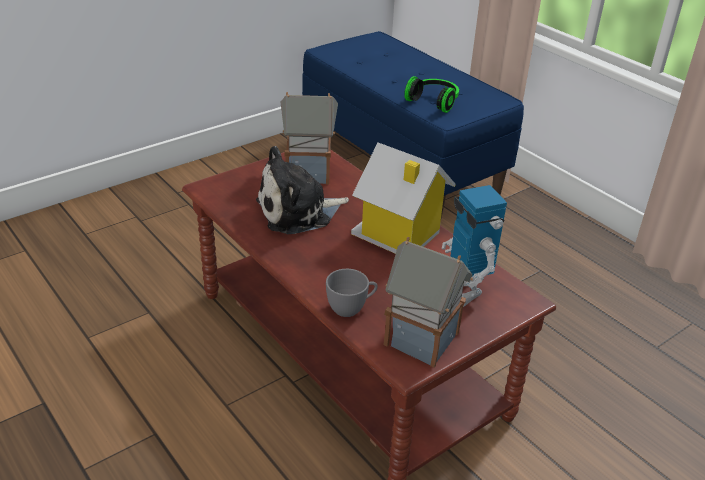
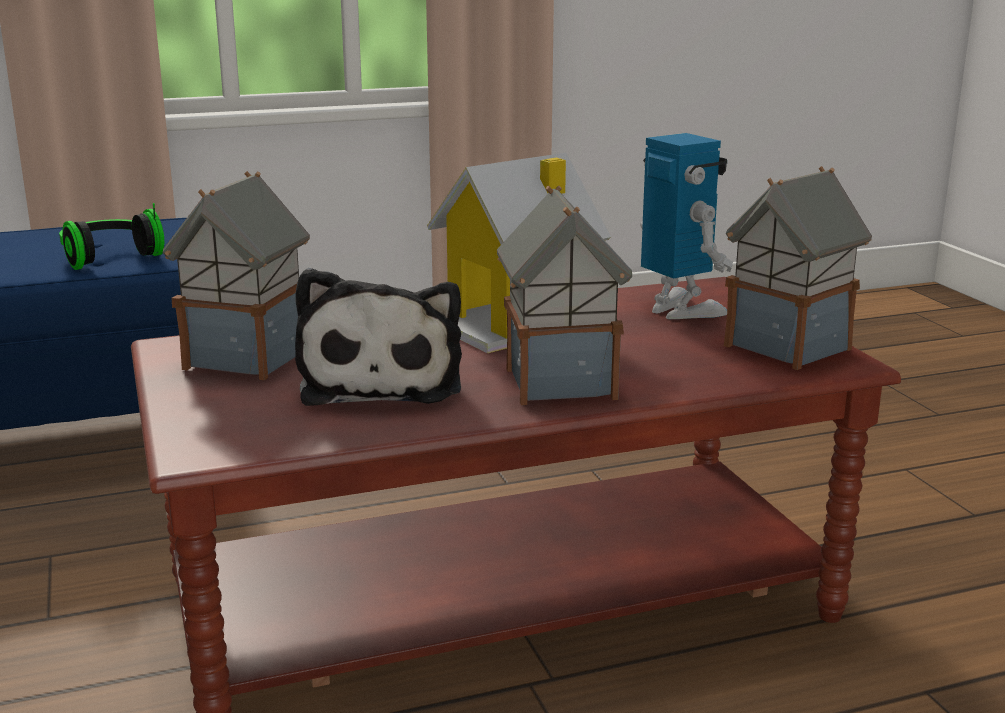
camera: 70 degrees left, 15 degrees down
grey cup [326,269,378,317] -> none
toy robot [442,185,507,307] -> toy robot turned 120 degrees counterclockwise [640,133,733,319]
none -> toy house [497,186,632,405]

